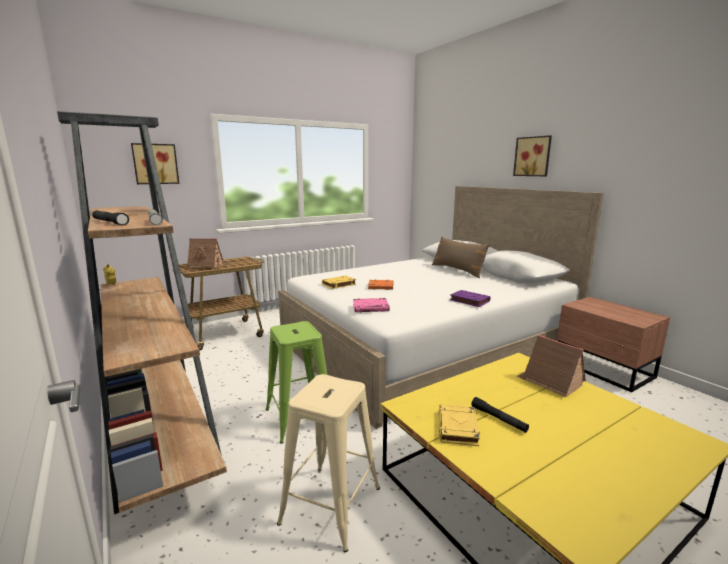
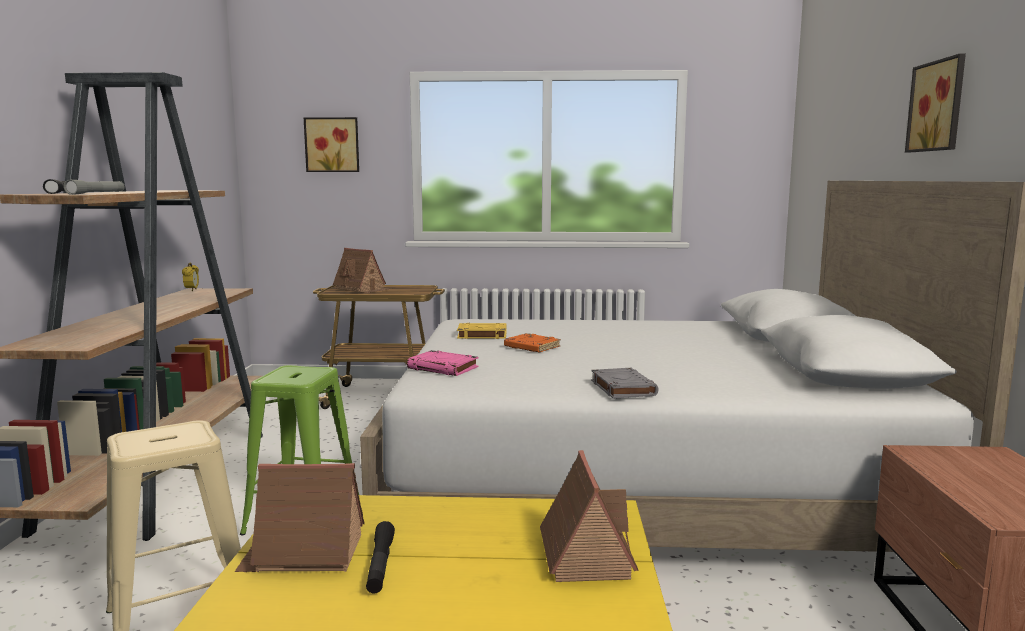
camera: 35 degrees right, 5 degrees down
brown pillow [432,236,490,278] -> none
yellow book [438,404,480,446] -> toy house [235,463,365,572]
purple book [450,290,490,307] -> grey book [591,368,659,399]

